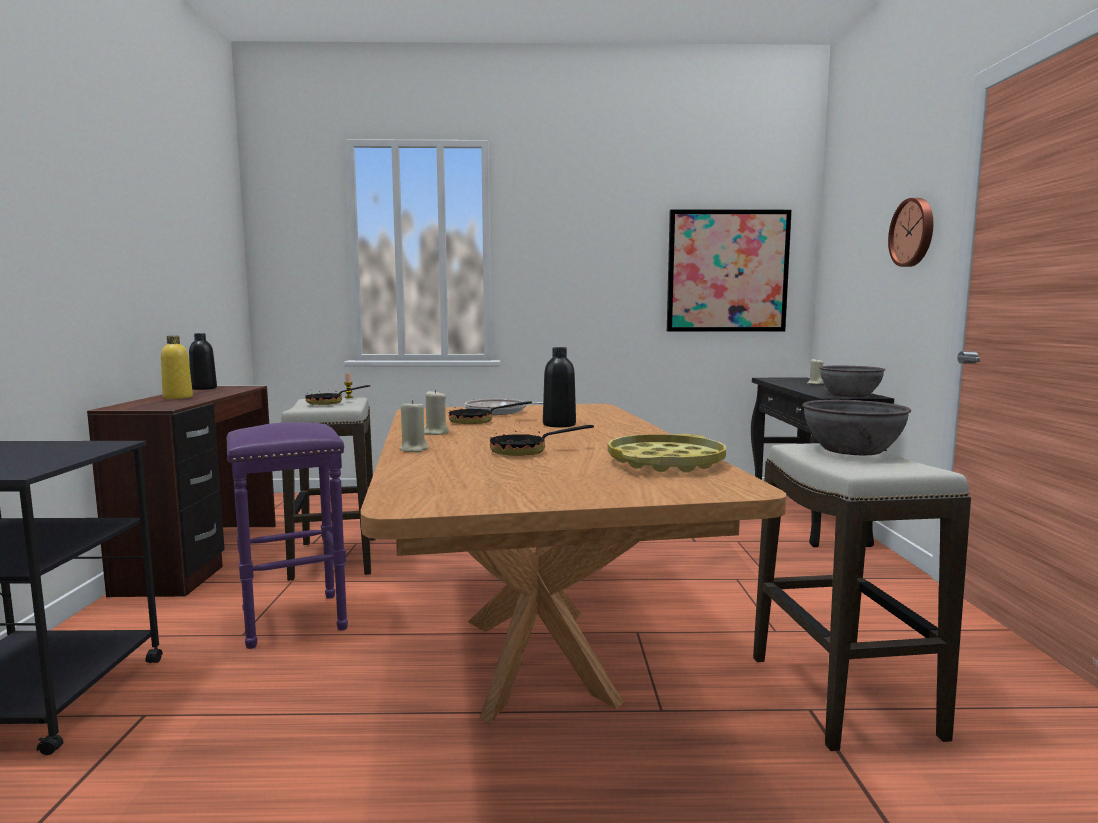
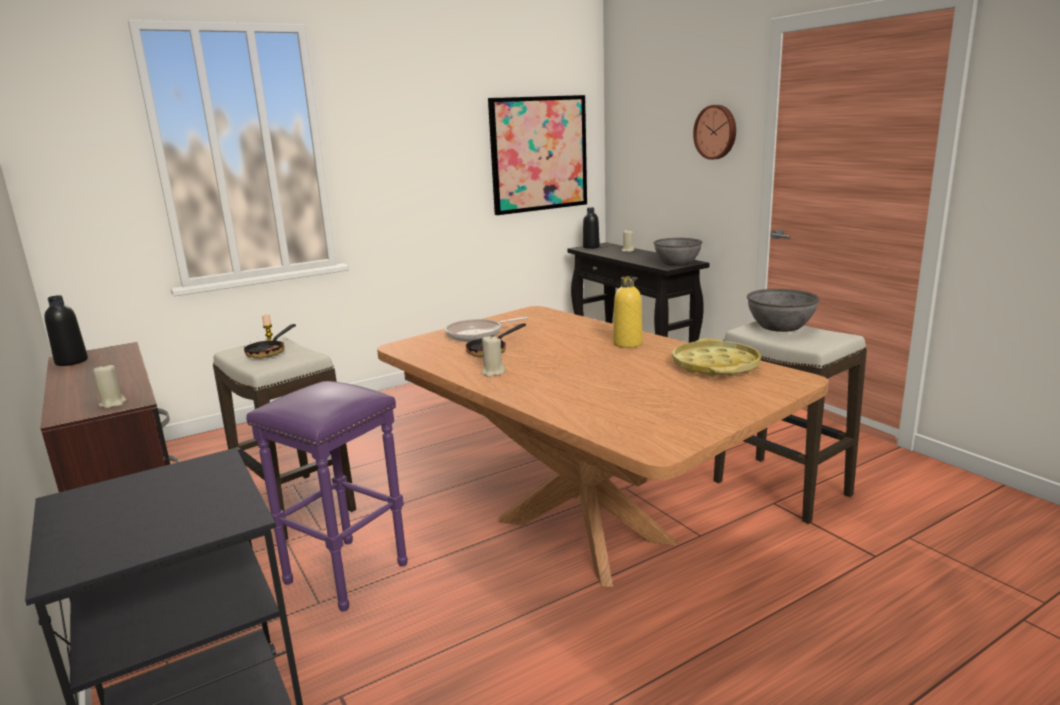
camera: 30 degrees left, 10 degrees up
yellow bottle [161,336,193,399] -> yellow bottle moved to [613,276,643,348]
beige candle [399,400,429,452] -> beige candle moved to [93,364,126,408]
frying pan [490,425,594,456] -> none
black bottle [543,347,576,427] -> black bottle moved to [583,207,600,249]

